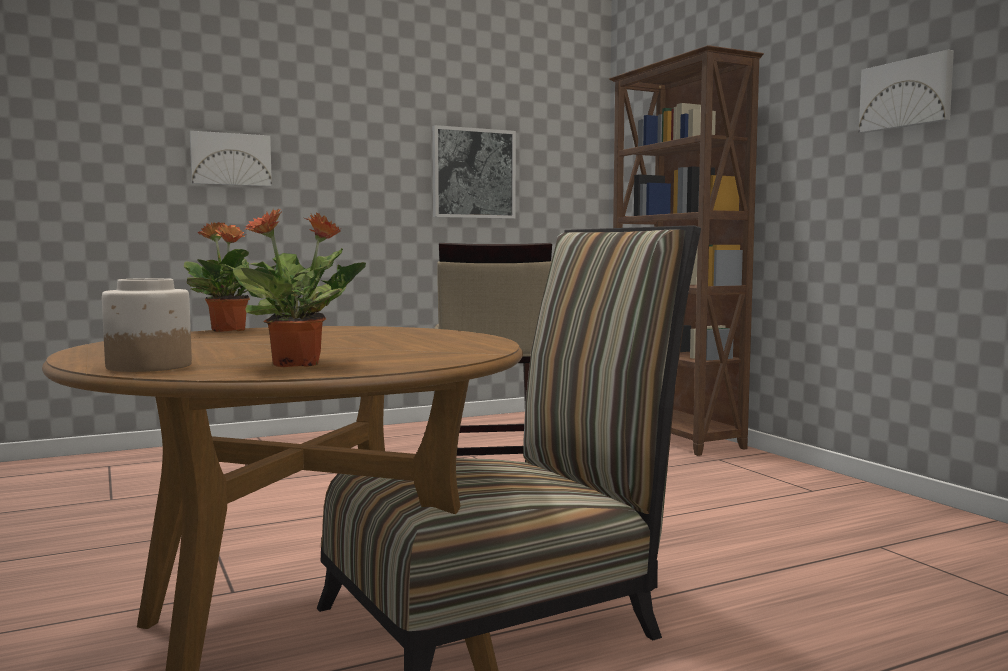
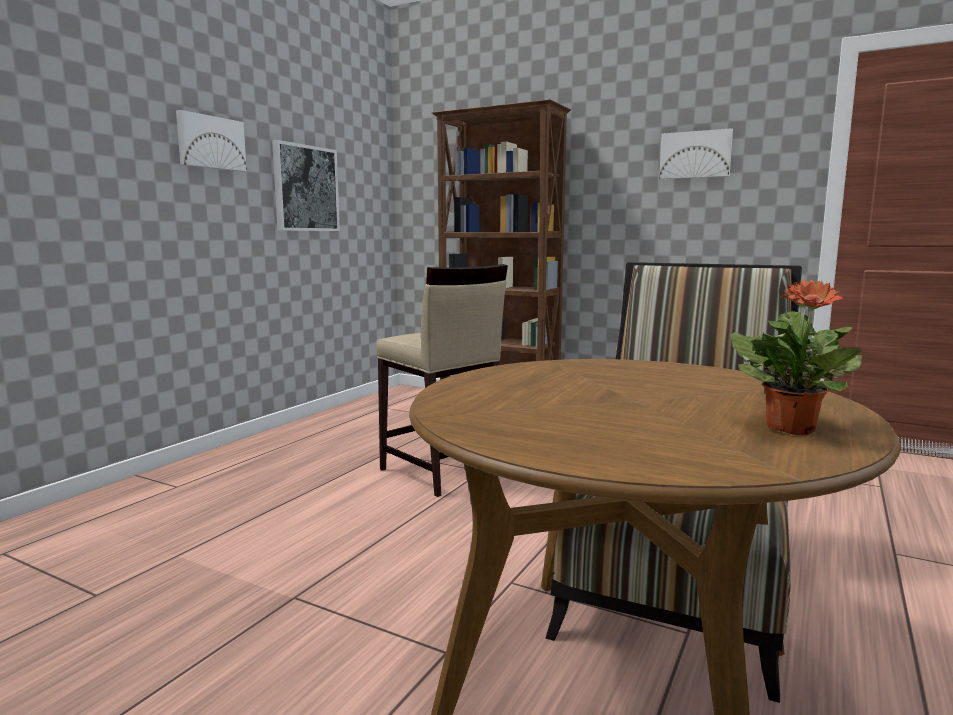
camera: 35 degrees left, 5 degrees up
jar [102,278,192,372] -> none
potted plant [184,222,276,332] -> none
picture [190,131,272,186] -> picture moved to [176,110,247,172]

